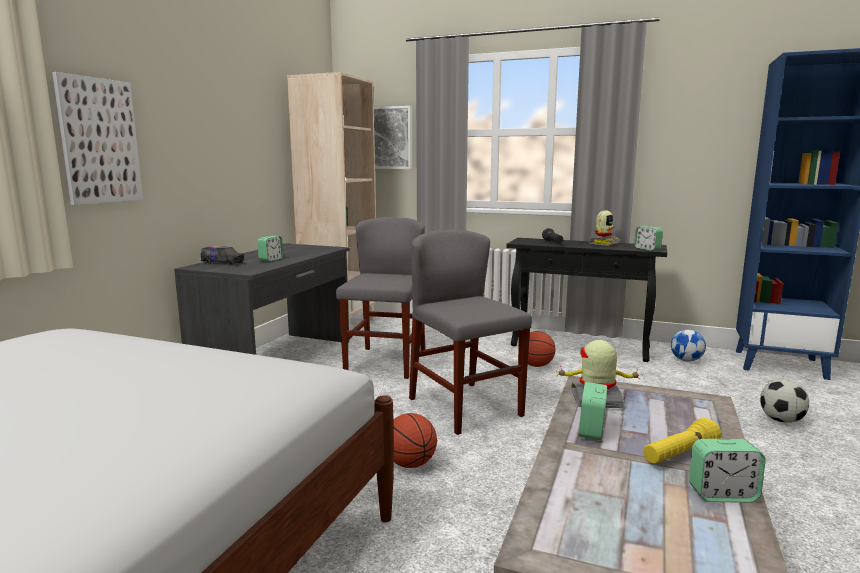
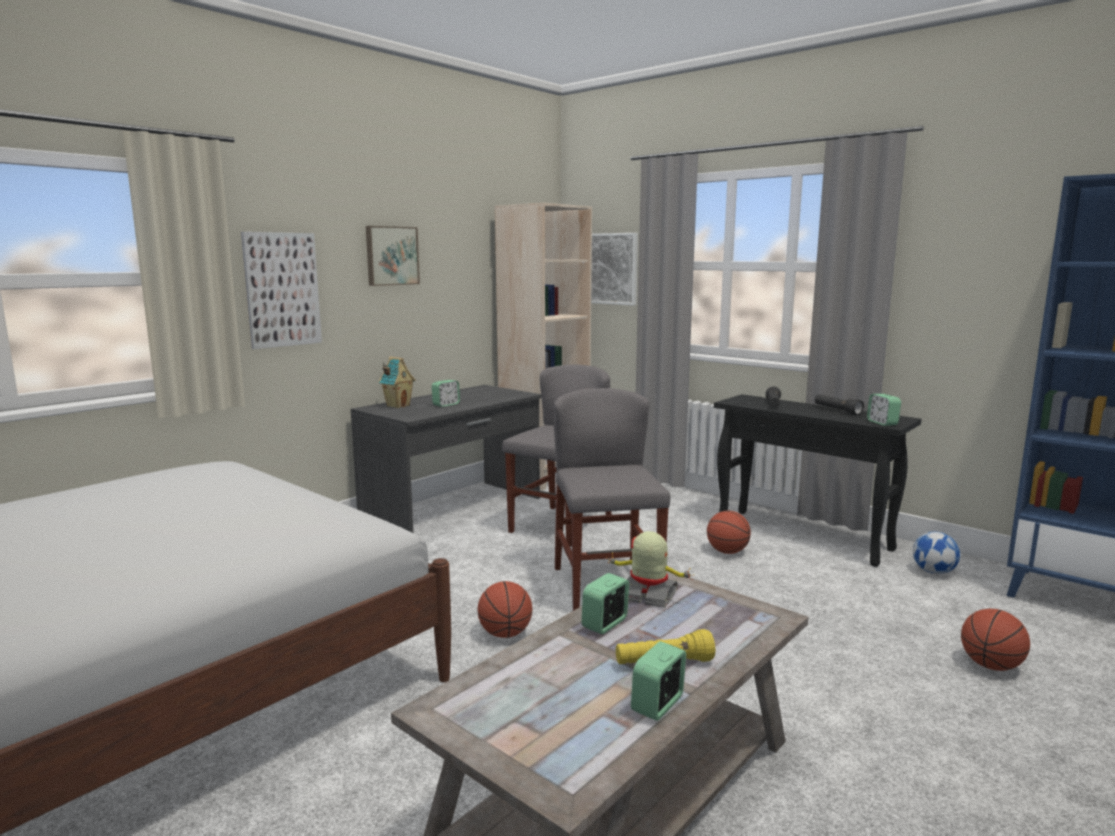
camera: 20 degrees right, 0 degrees up
toy truck [201,246,244,266] -> toy house [379,357,415,408]
toy robot [589,210,620,246] -> black flashlight [815,395,864,415]
alarm clock [689,439,766,503] -> alarm clock turned 105 degrees clockwise [631,641,686,721]
football [760,380,809,423] -> basketball [961,609,1030,671]
none -> picture [366,226,420,286]

